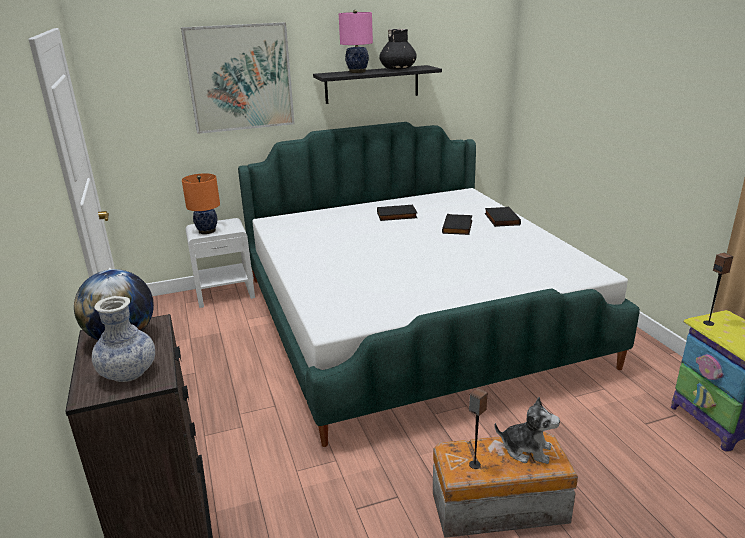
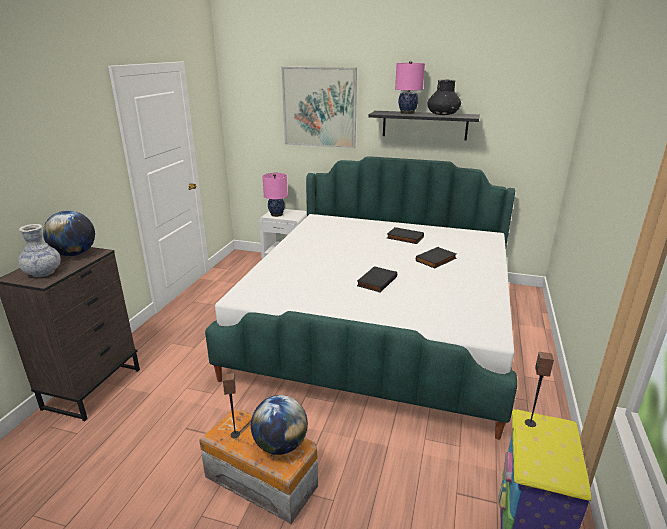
camera: 35 degrees right, 0 degrees up
orange table lamp [182,173,220,234] -> pink table lamp [263,173,288,217]
black book [485,207,521,227] -> black book moved to [357,266,397,292]
plush toy [495,397,560,464] -> globe [251,395,308,455]

